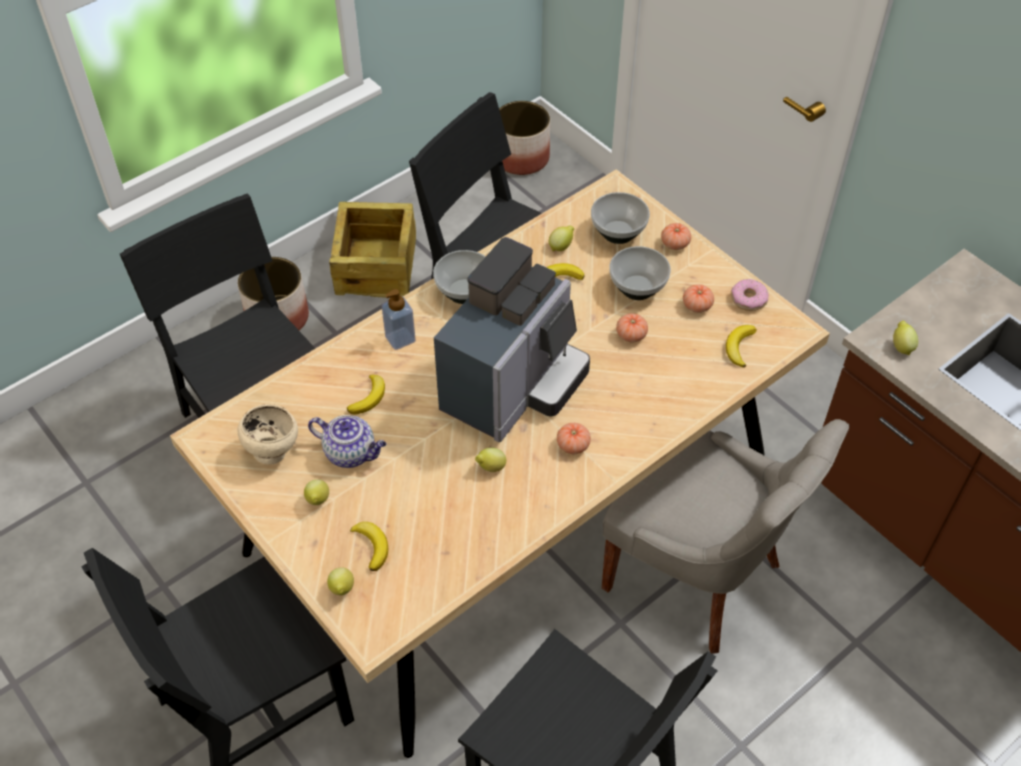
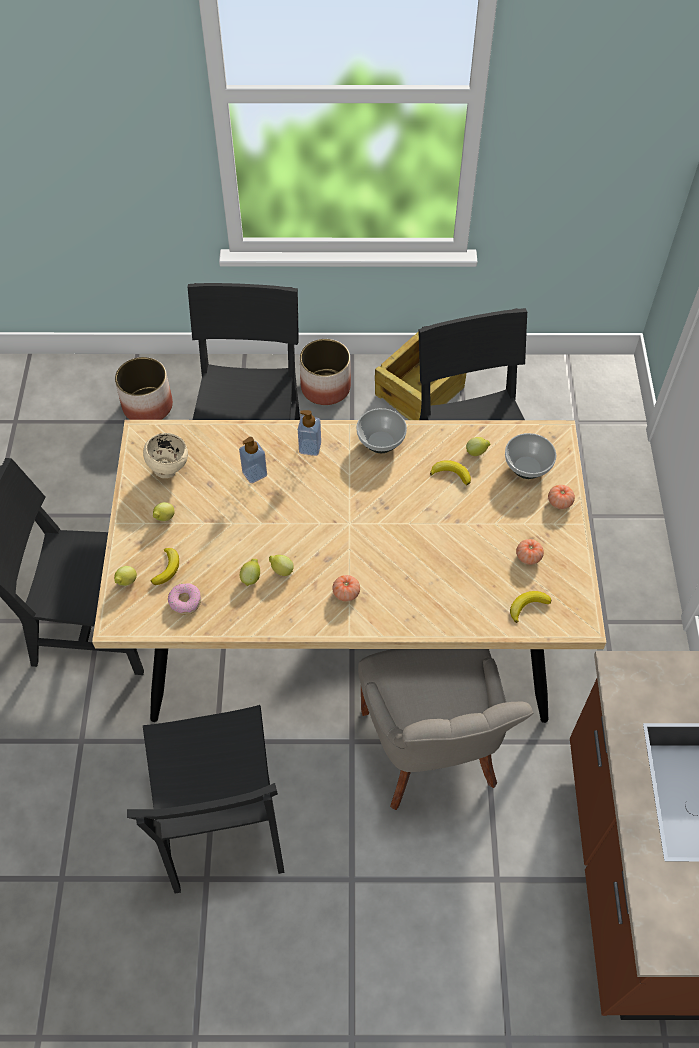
camera: 40 degrees right, 5 degrees up
teapot [308,415,386,468] -> none
banana [347,374,385,414] -> soap dispenser [239,437,267,483]
coffee machine [434,237,590,442] -> none
planter [499,101,550,175] -> planter moved to [115,357,173,420]
bowl [610,246,671,300] -> none
tomato [616,313,648,342] -> none
donut [731,279,769,311] -> donut moved to [168,584,201,615]
lemon [893,320,918,355] -> lemon moved to [240,559,260,586]

